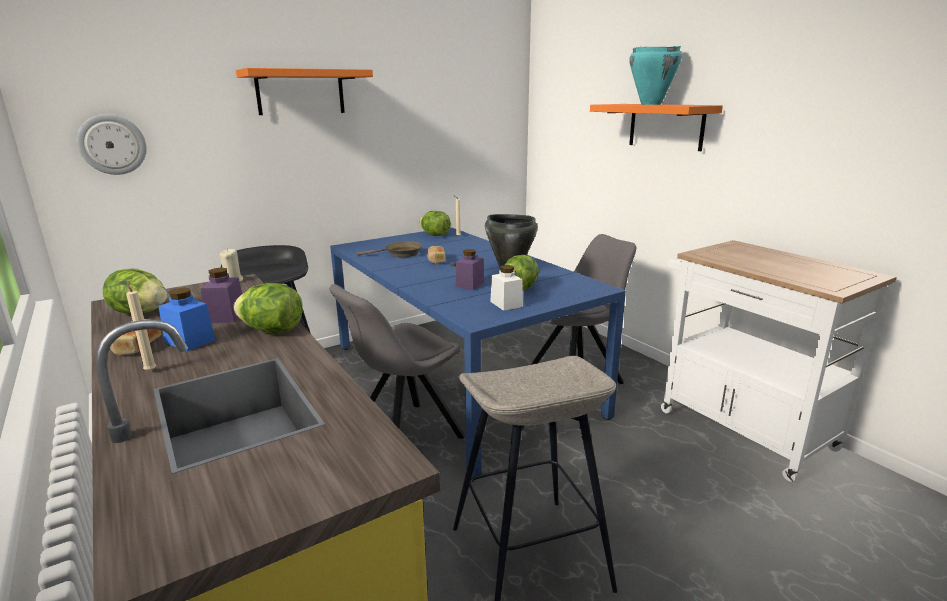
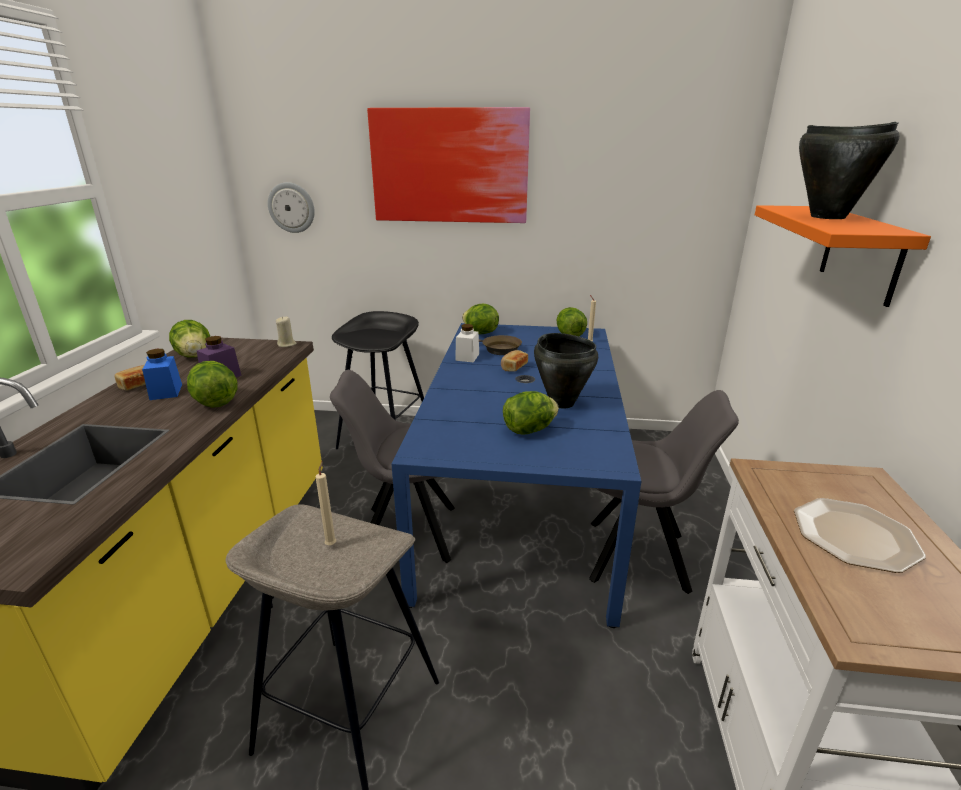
camera: 40 degrees right, 5 degrees up
beige candle [126,281,156,371] -> beige candle moved to [316,462,336,545]
orange shelf [236,68,373,115] -> picture [367,107,530,223]
purple jar [455,249,484,290] -> none
white jar [490,265,523,311] -> white jar moved to [455,324,479,362]
turquoise cooking pot [629,46,682,105] -> black cooking pot [799,122,899,219]
none -> lettuce [462,304,499,334]
none -> plate [794,498,926,573]

